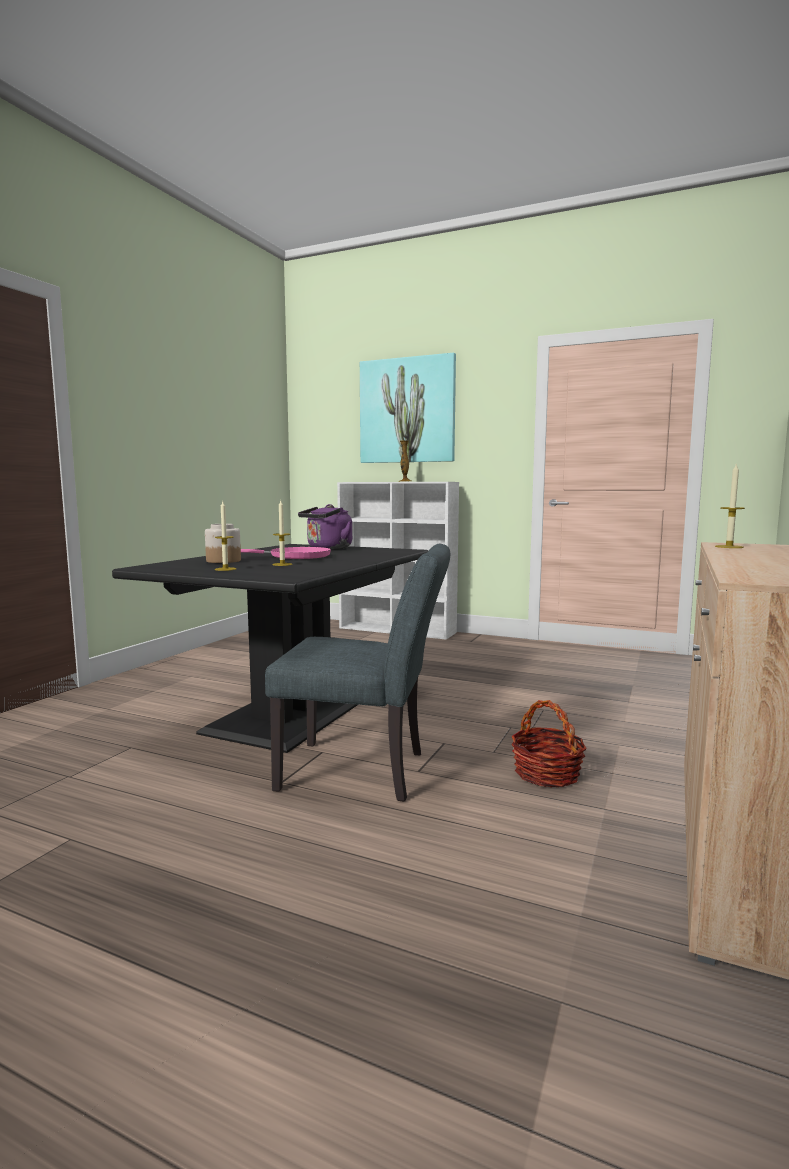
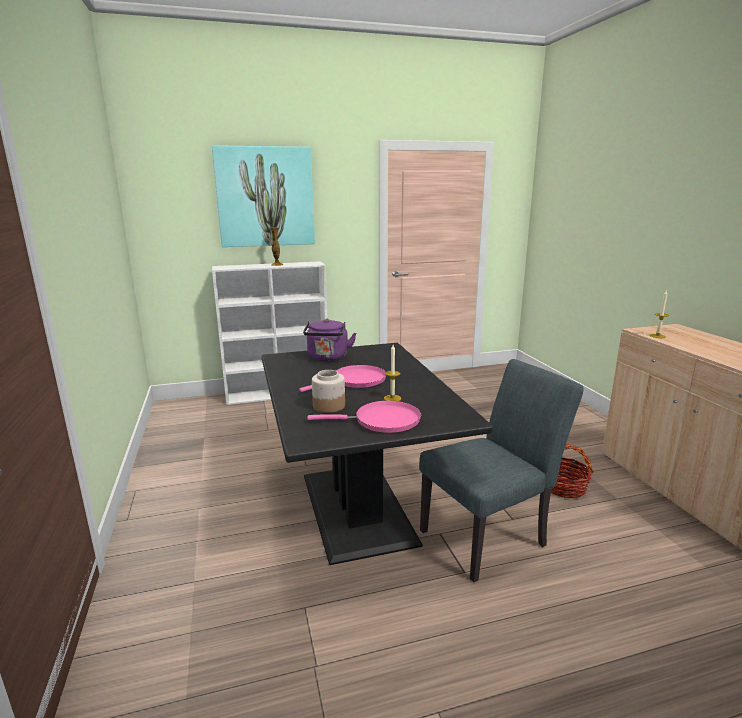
camera: 40 degrees left, 10 degrees up
candle [215,501,236,571] -> pink frying pan [307,400,421,433]

